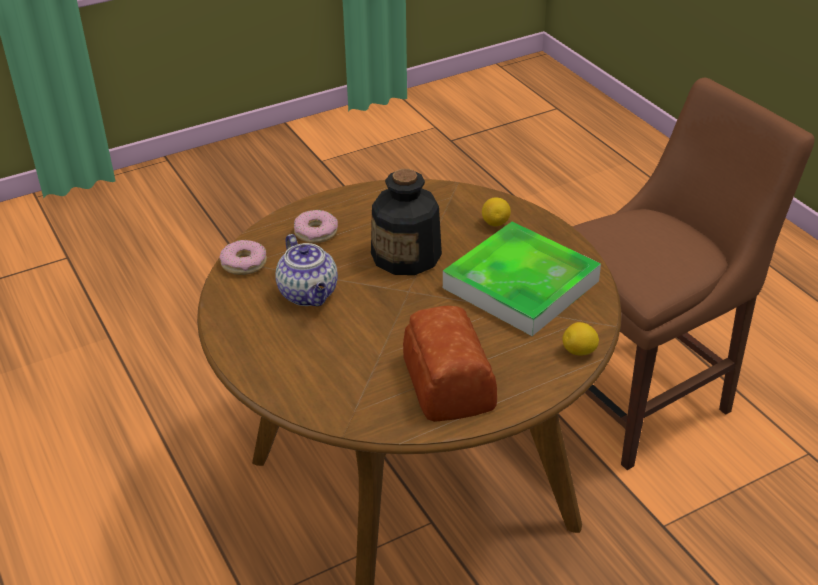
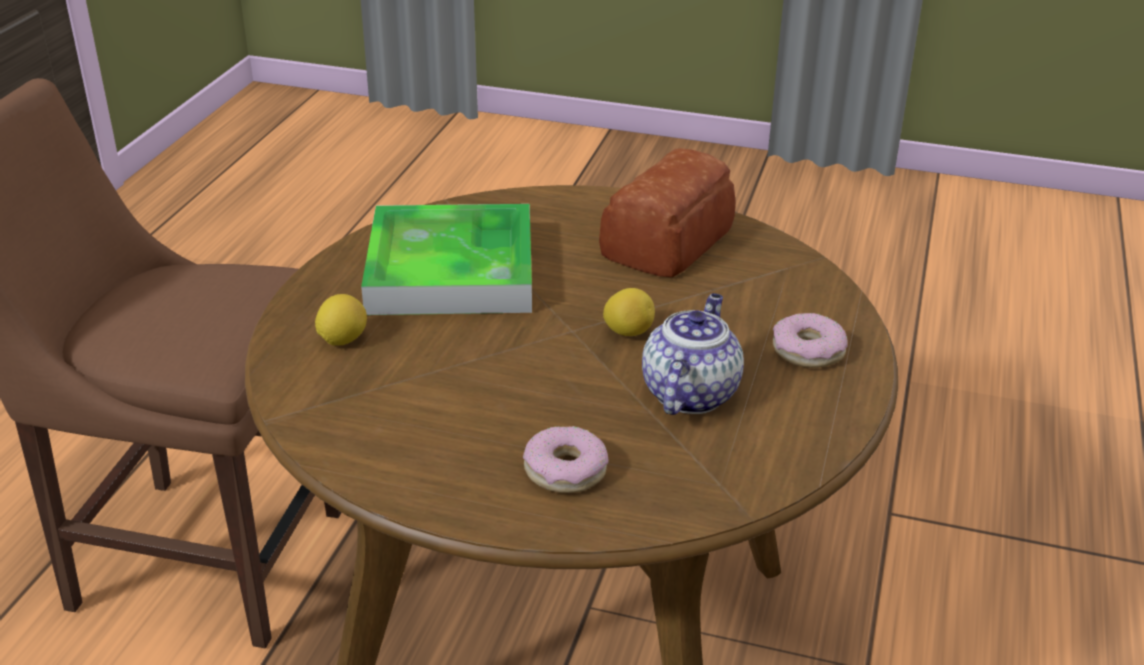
camera: 135 degrees left, 5 degrees down
donut [220,240,267,275] -> donut moved to [773,313,848,368]
bottle [371,169,442,275] -> none
lemon [563,322,599,356] -> lemon moved to [603,288,655,336]

